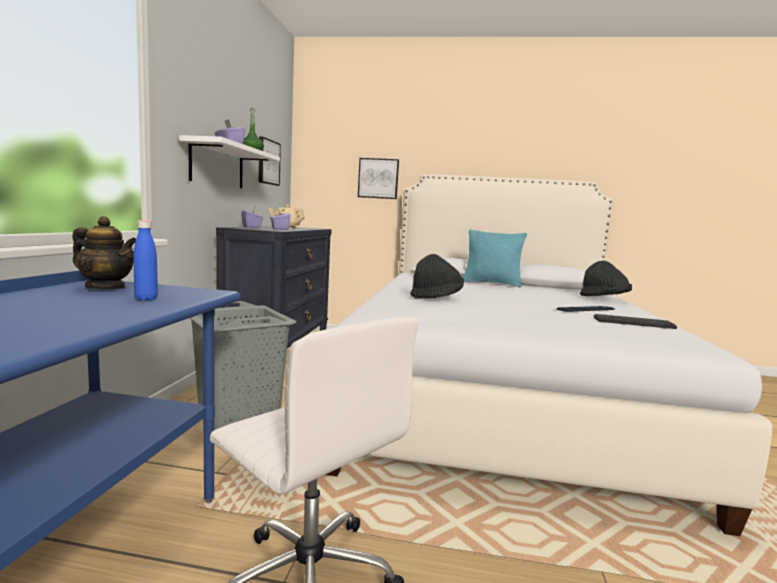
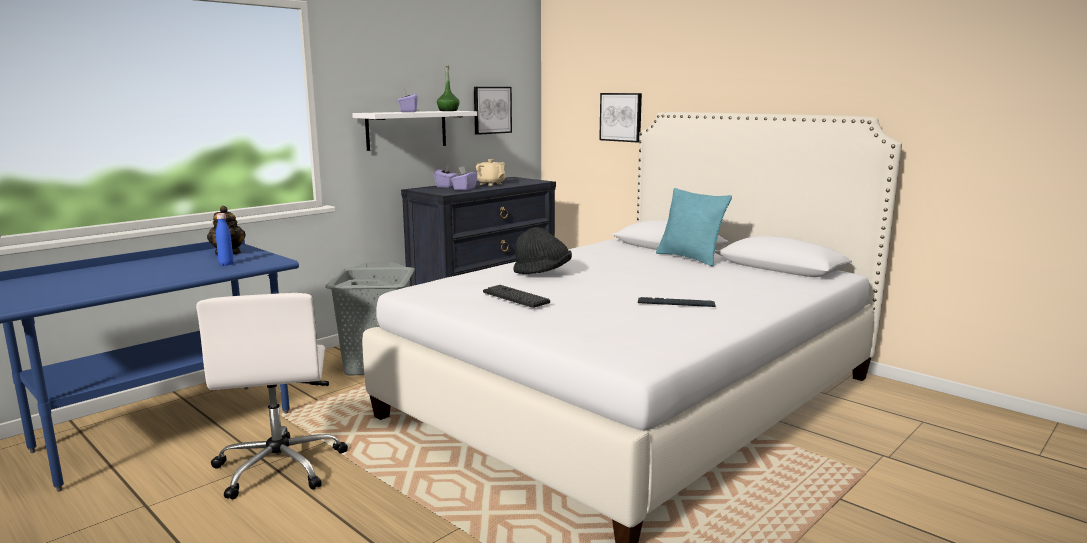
camera: 35 degrees right, 5 degrees up
black hat [580,261,632,296] -> none
keyboard [594,314,677,329] -> keyboard moved to [483,285,550,308]

